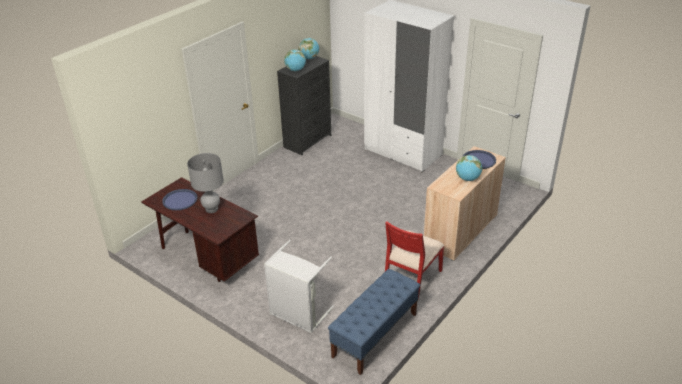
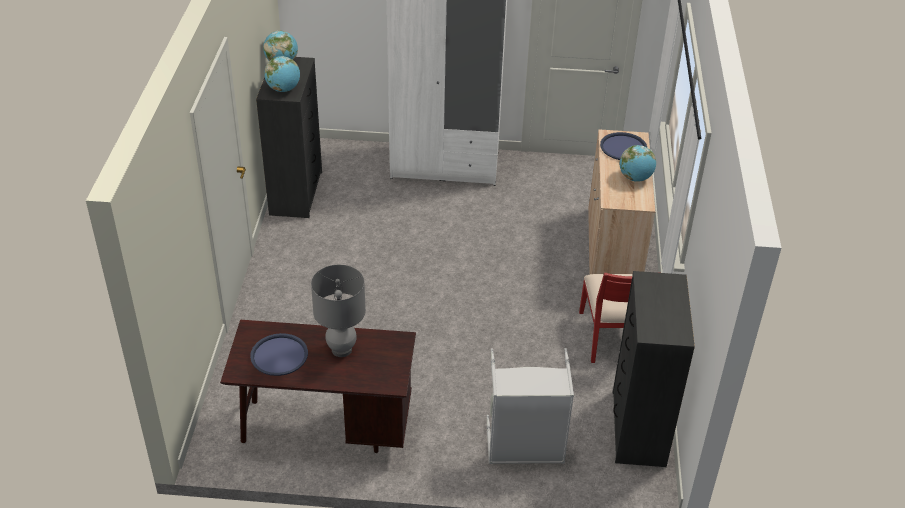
camera: 35 degrees left, 5 degrees up
blue bench [328,269,420,375] -> black dresser [613,271,695,467]

